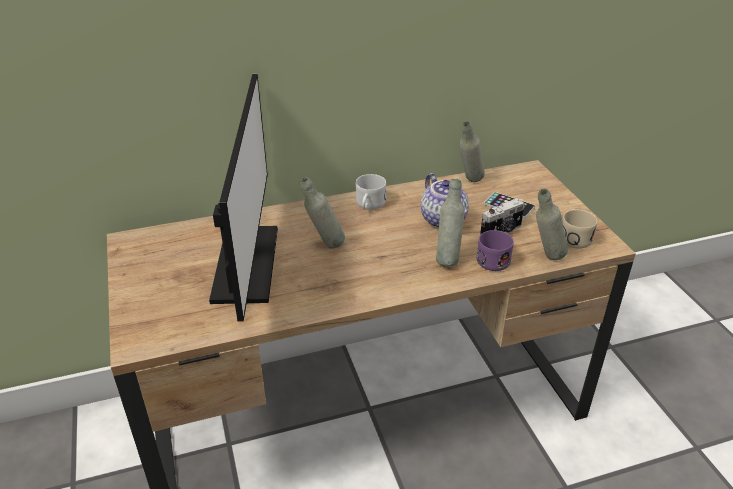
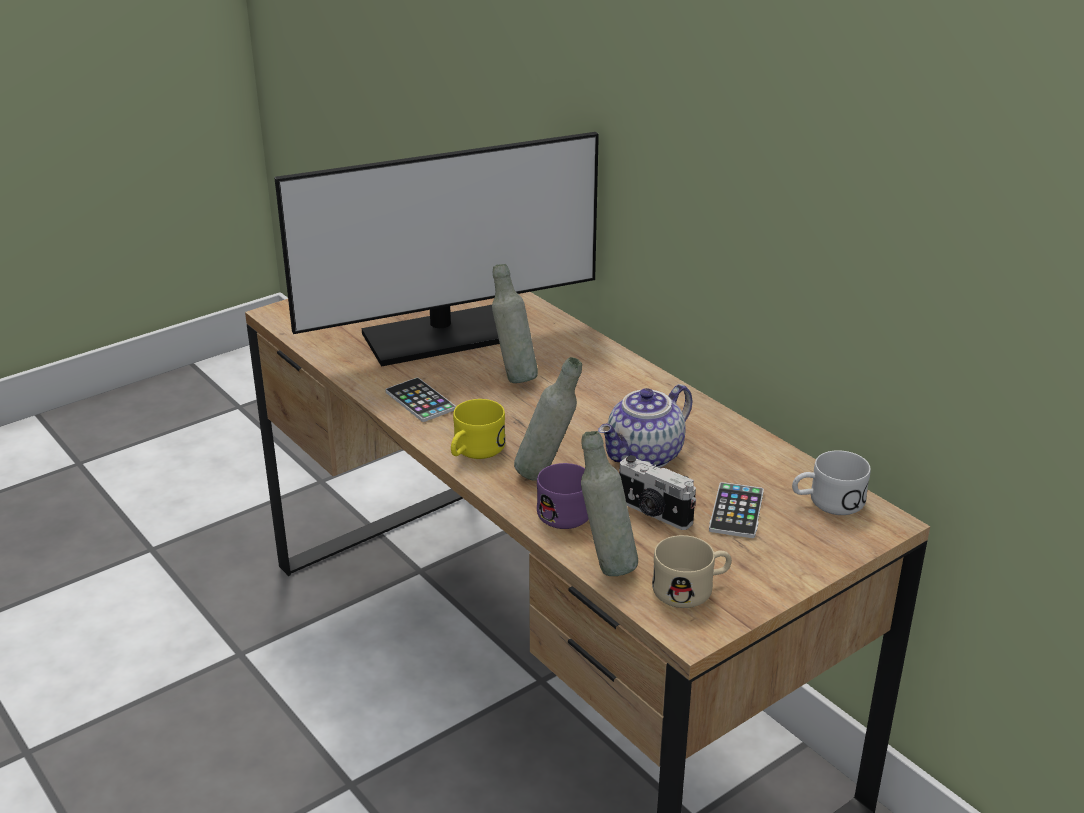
camera: 70 degrees right, 5 degrees down
white mug [356,174,386,210] -> white mug moved to [792,450,871,515]
grey bottle [460,121,485,182] -> none
none -> phone [386,378,456,422]
none -> yellow mug [451,399,506,459]

